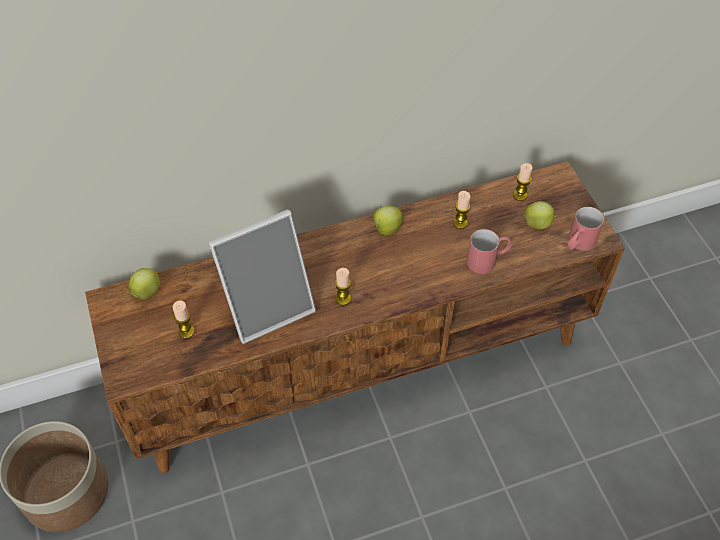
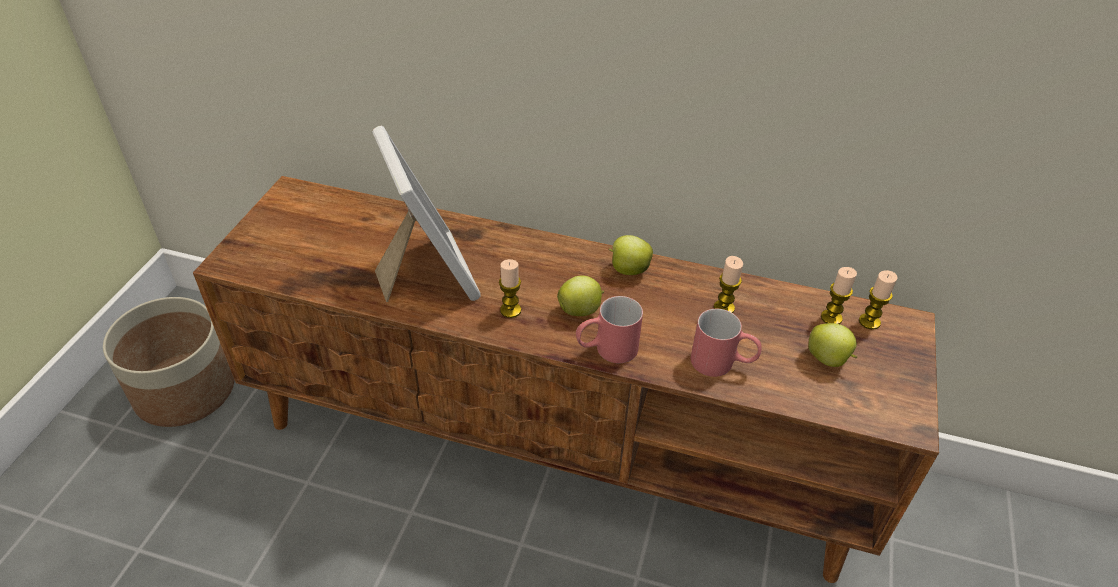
camera: 35 degrees right, 10 degrees down
apple [128,268,160,299] -> apple moved to [557,276,604,316]
candle [173,300,195,339] -> candle moved to [859,270,898,330]
picture frame [209,209,316,344] -> picture frame turned 120 degrees counterclockwise [372,126,481,302]
red mug [568,207,604,251] -> red mug moved to [576,296,643,363]

